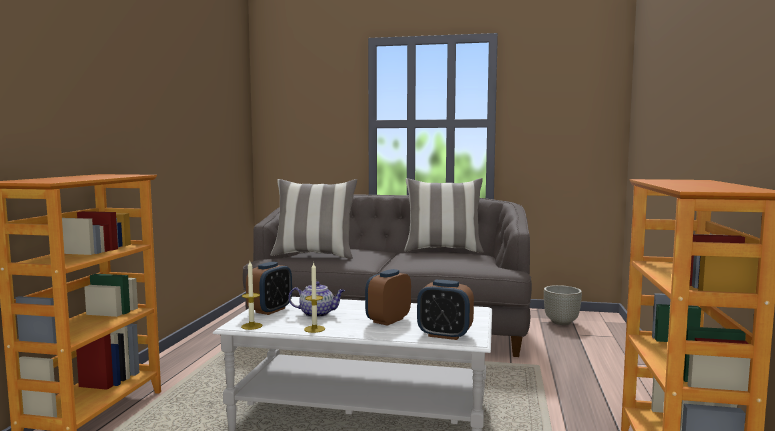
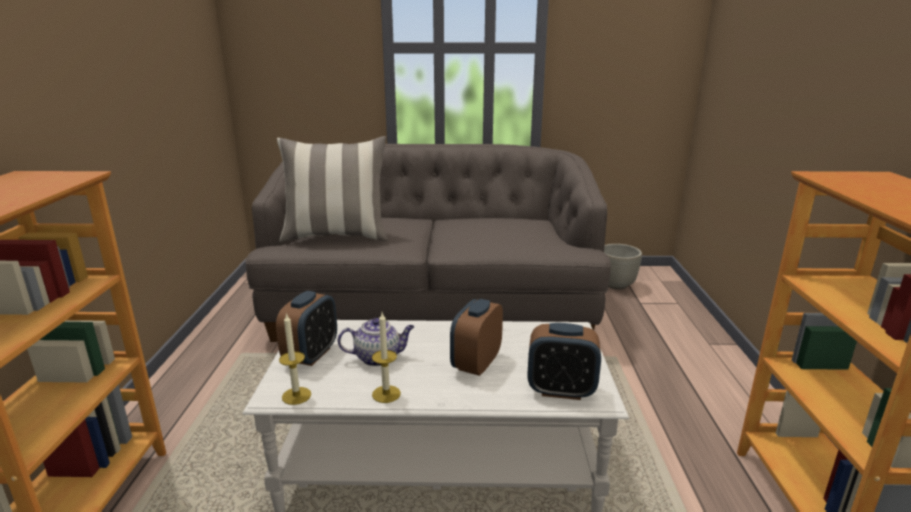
camera: 10 degrees left, 15 degrees up
pillow [404,178,484,253] -> none

